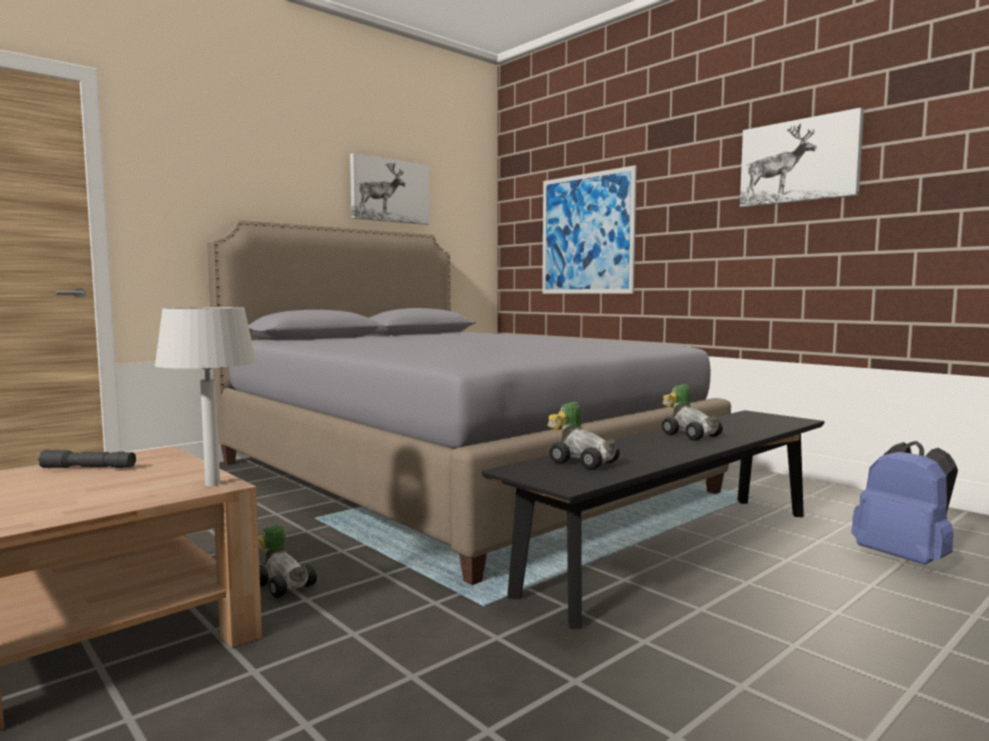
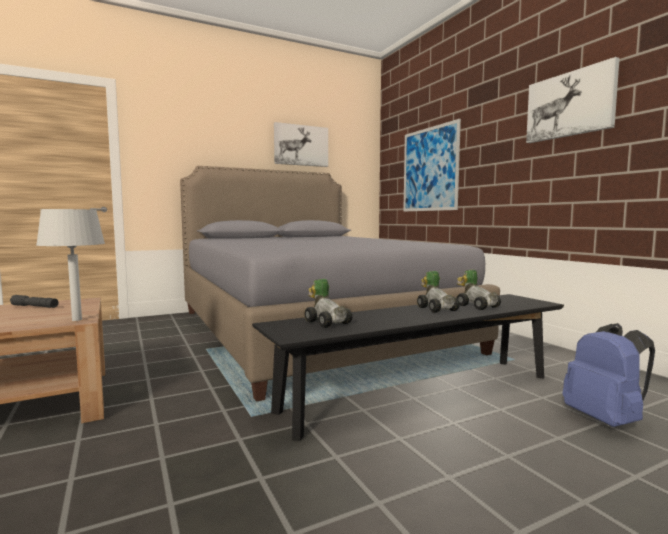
camera: 15 degrees right, 0 degrees up
toy car [258,524,317,598] -> toy car moved to [457,270,501,310]

